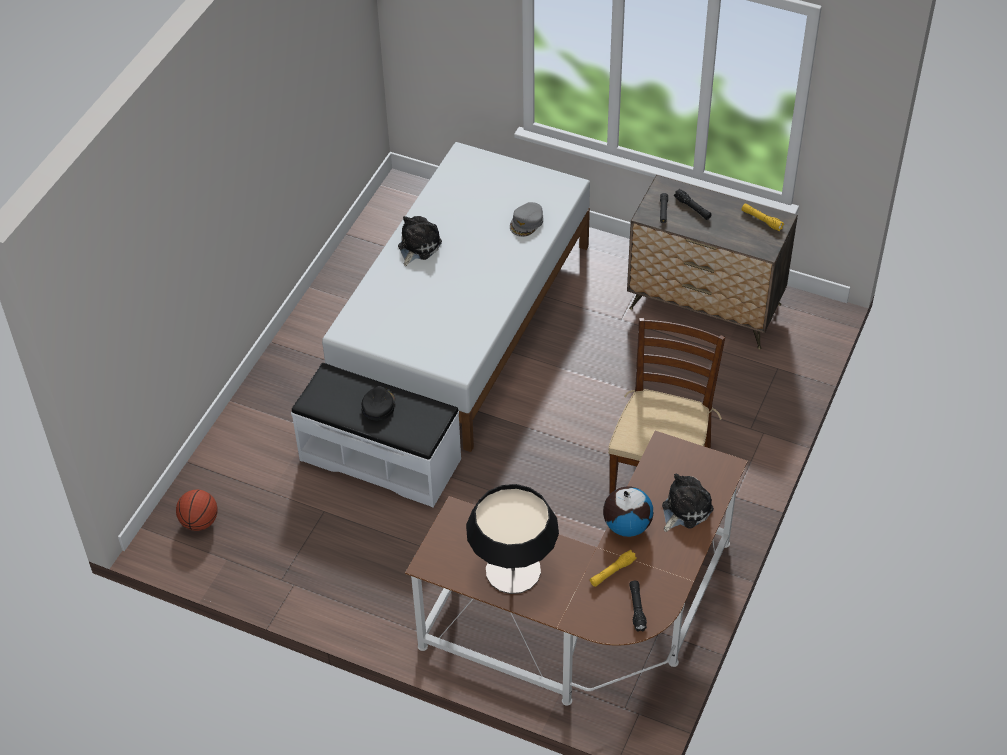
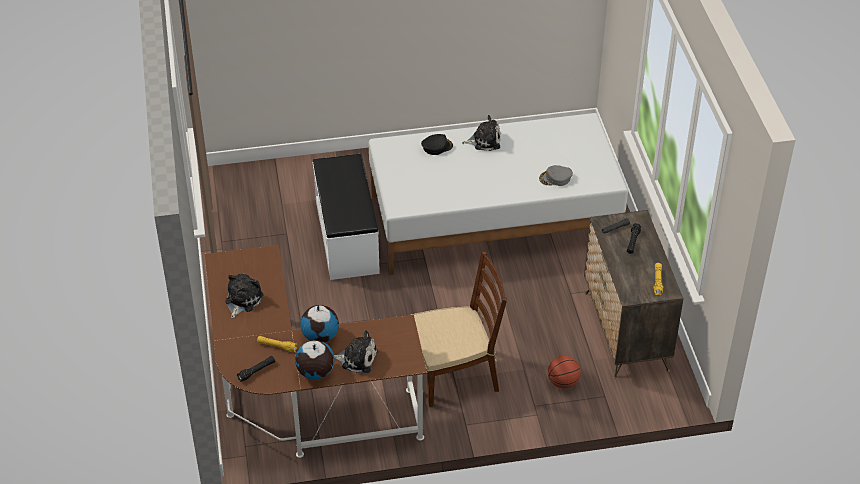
camera: 55 degrees right, 5 degrees down
basketball [176,490,218,531] -> basketball moved to [548,356,581,388]
black cap [361,386,395,421] -> black cap moved to [421,134,453,155]
table lamp [466,484,559,594] -> plush toy [225,274,263,318]
none -> globe [295,340,335,380]

